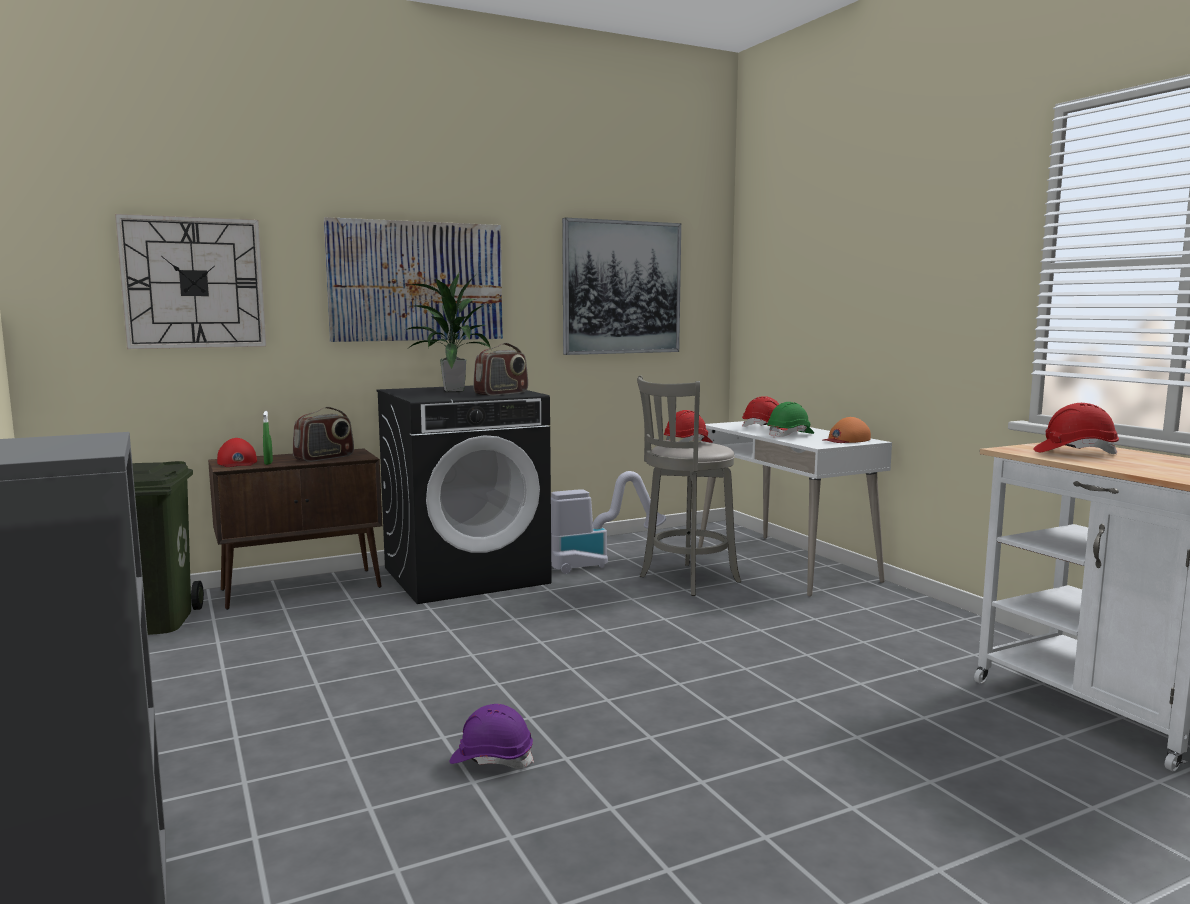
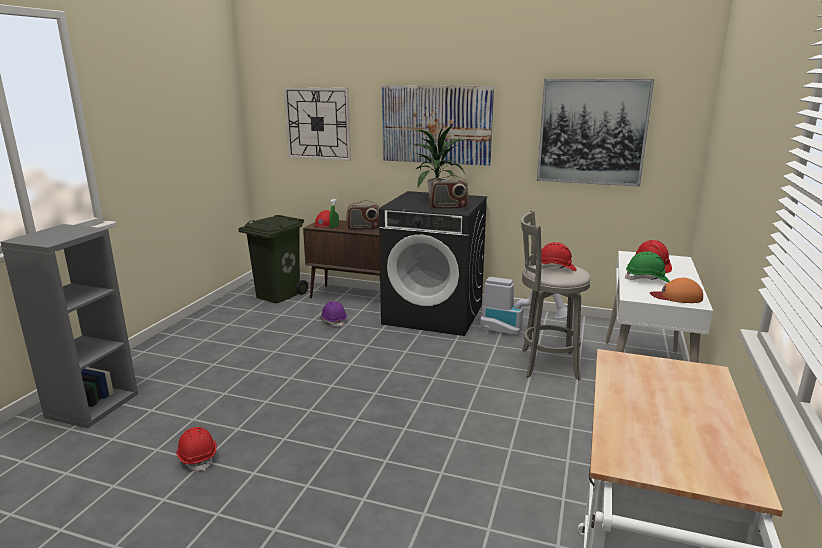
camera: 45 degrees right, 10 degrees up
purple hard hat [450,704,534,769] -> purple hard hat moved to [320,301,347,327]
red hard hat [1033,403,1119,454] -> red hard hat moved to [176,427,217,471]

